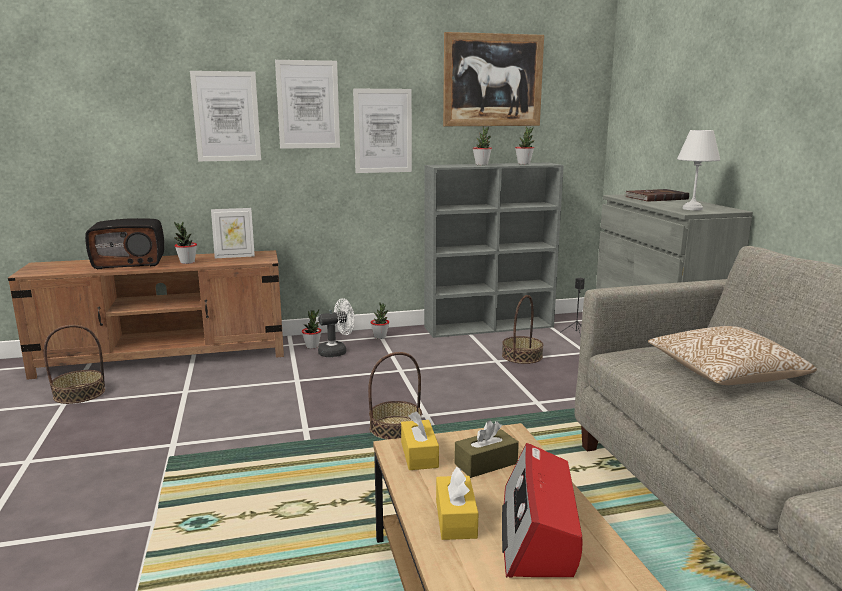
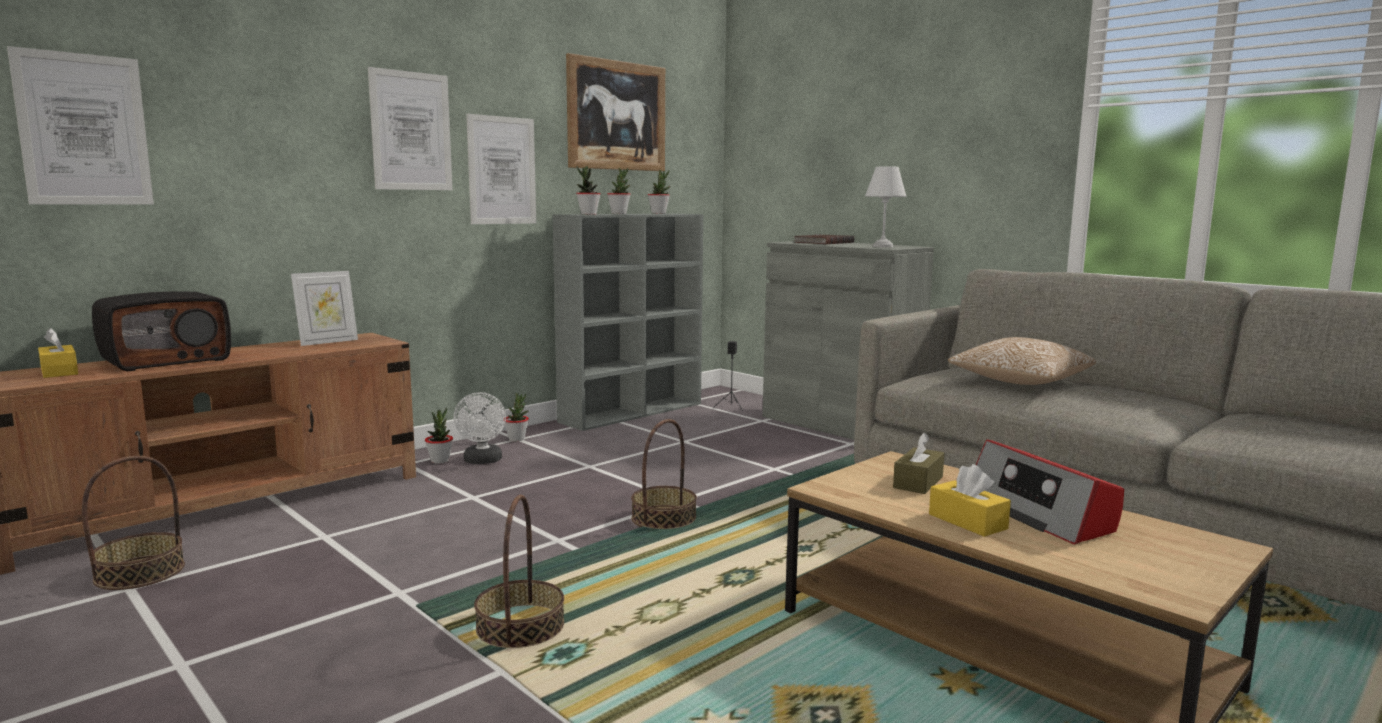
camera: 30 degrees left, 5 degrees down
potted plant [174,221,197,264] -> potted plant moved to [576,166,601,215]
picture [190,71,261,161] -> picture moved to [7,46,154,205]
white fan [318,298,355,357] -> white fan turned 135 degrees clockwise [454,392,506,464]
yellow tissue box [401,411,439,470] -> yellow tissue box moved to [38,328,78,378]
basket [502,295,543,364] -> basket moved to [474,495,564,648]

